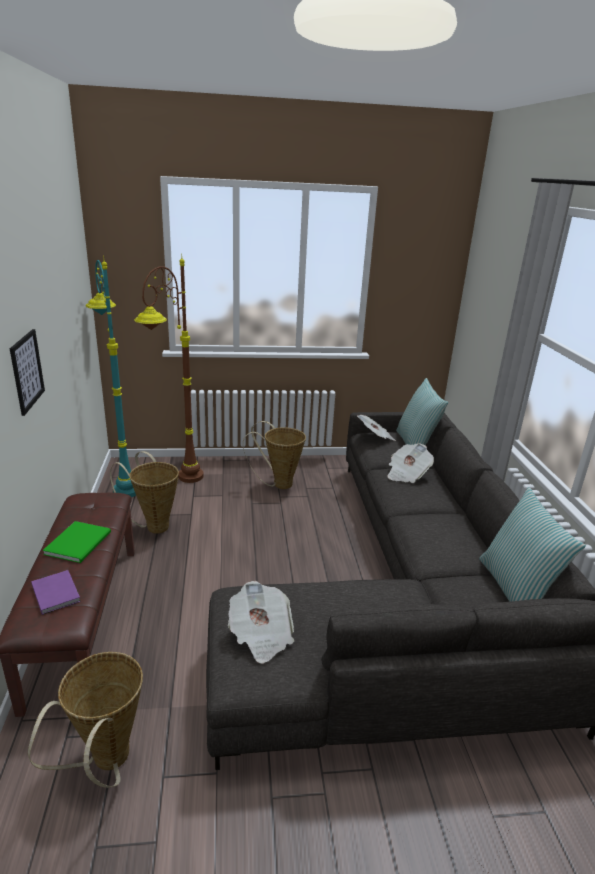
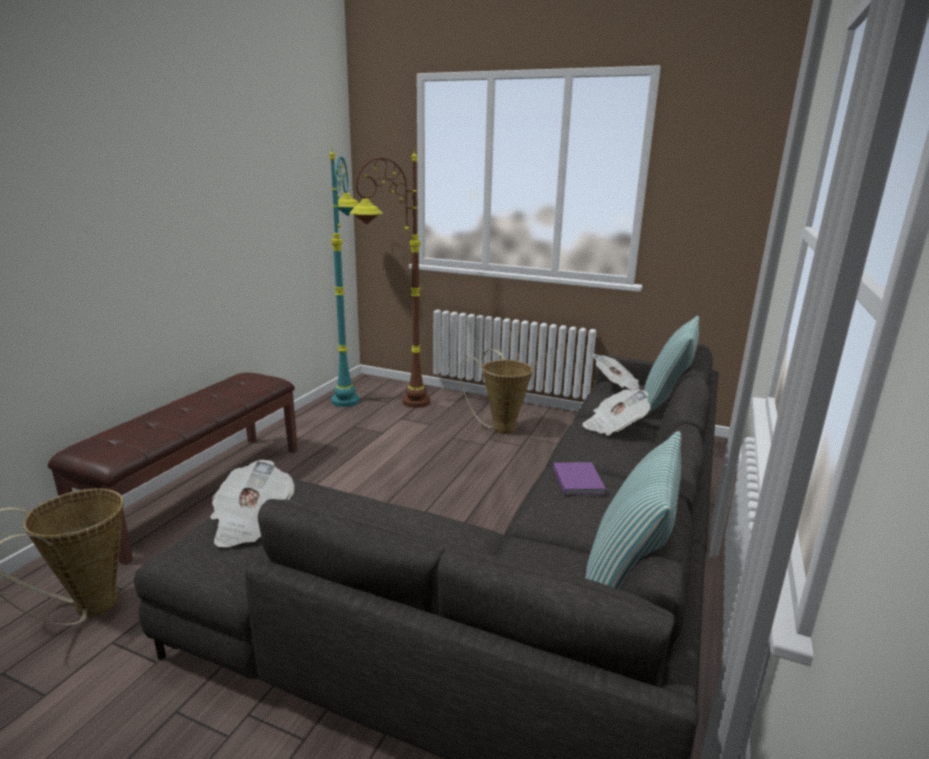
camera: 30 degrees right, 5 degrees down
picture [10,329,45,416] -> none
purple book [31,570,81,615] -> purple book moved to [553,462,606,496]
green book [43,521,111,563] -> none
basket [110,451,179,534] -> none

